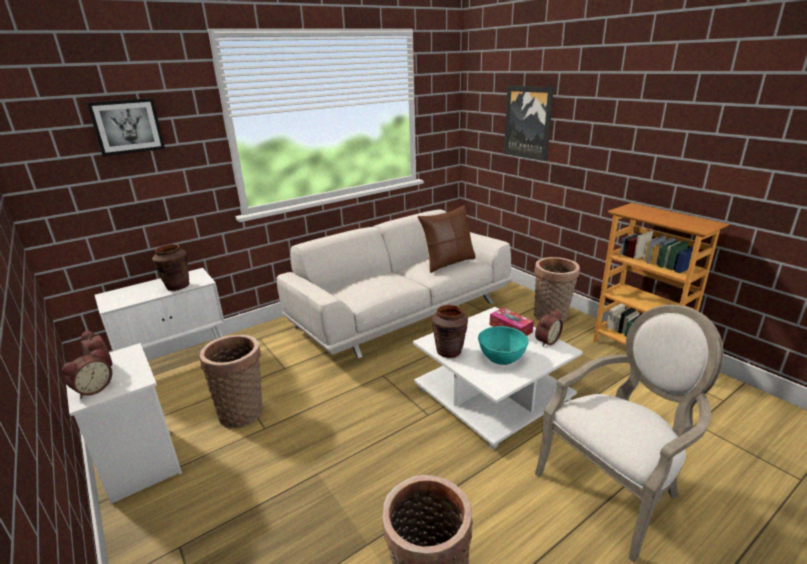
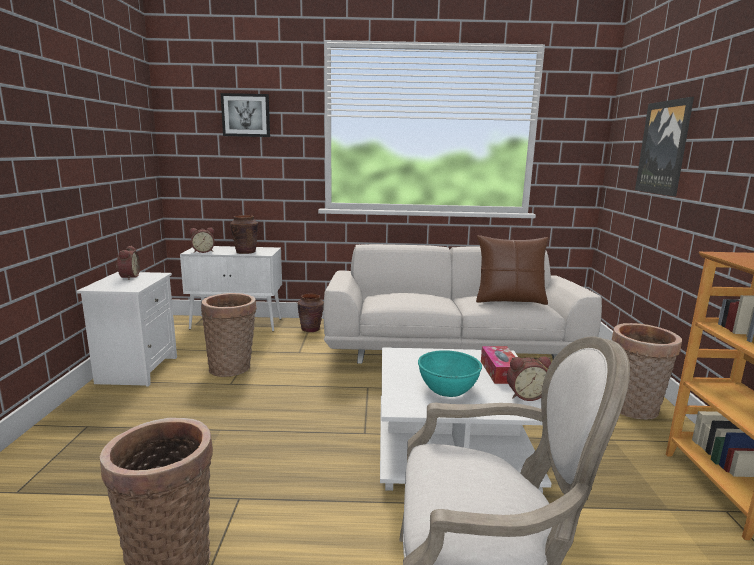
camera: 35 degrees right, 10 degrees down
alarm clock [62,348,112,399] -> alarm clock moved to [190,227,215,253]
brown vase [432,305,468,358] -> brown vase moved to [298,293,324,332]

